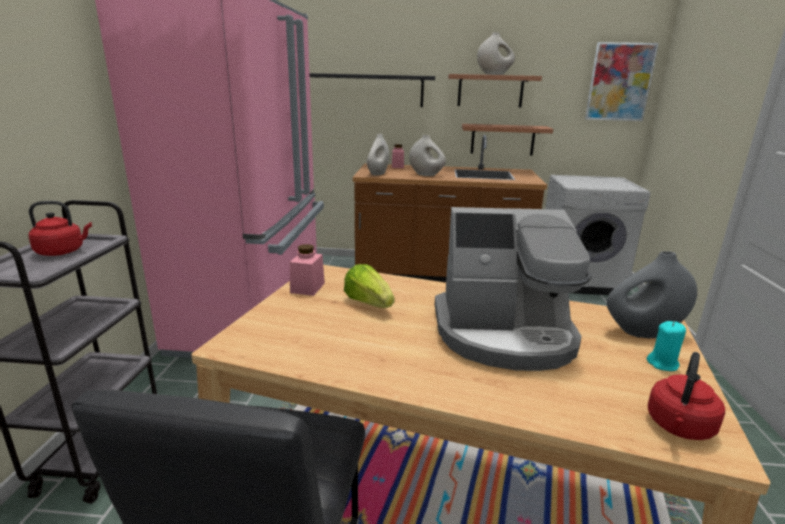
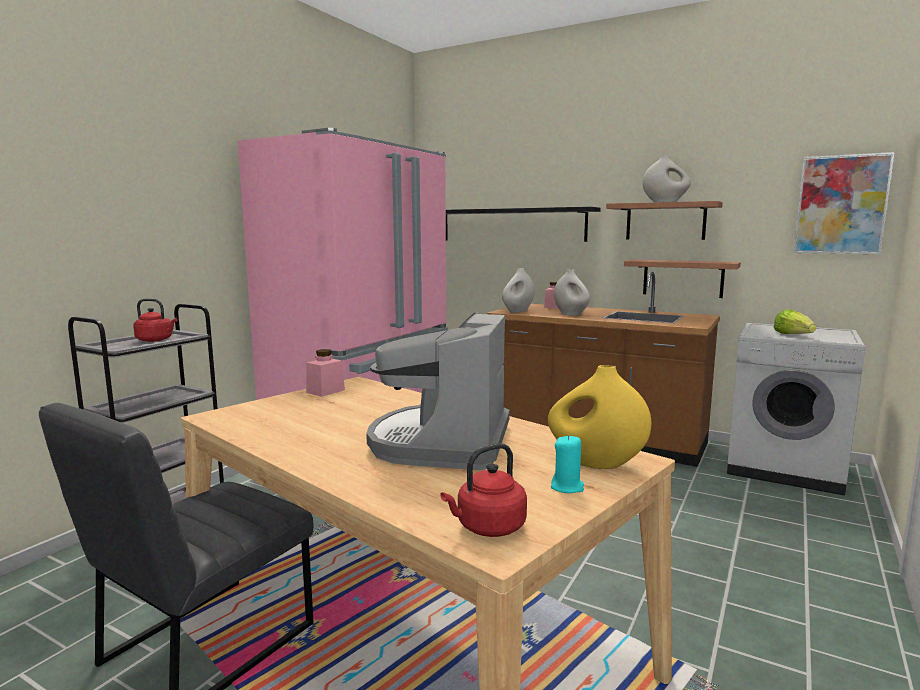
camera: 25 degrees right, 10 degrees down
lettuce [344,264,394,308] -> lettuce moved to [774,309,816,334]
coffee machine [435,207,592,371] -> coffee machine turned 75 degrees clockwise [366,312,510,470]
grey vase [607,251,697,338] -> yellow vase [548,365,651,469]

